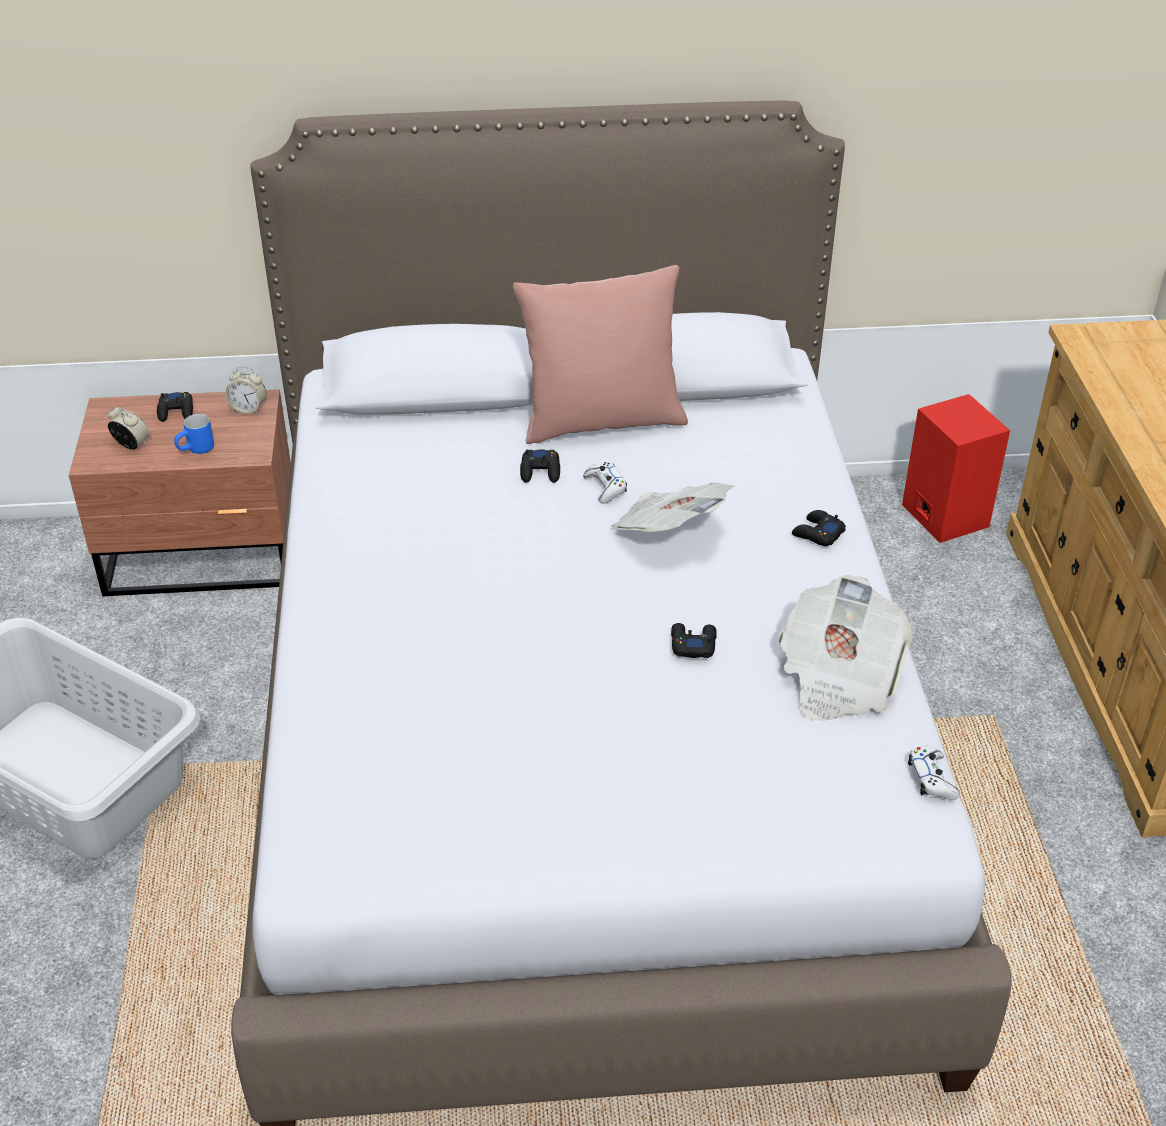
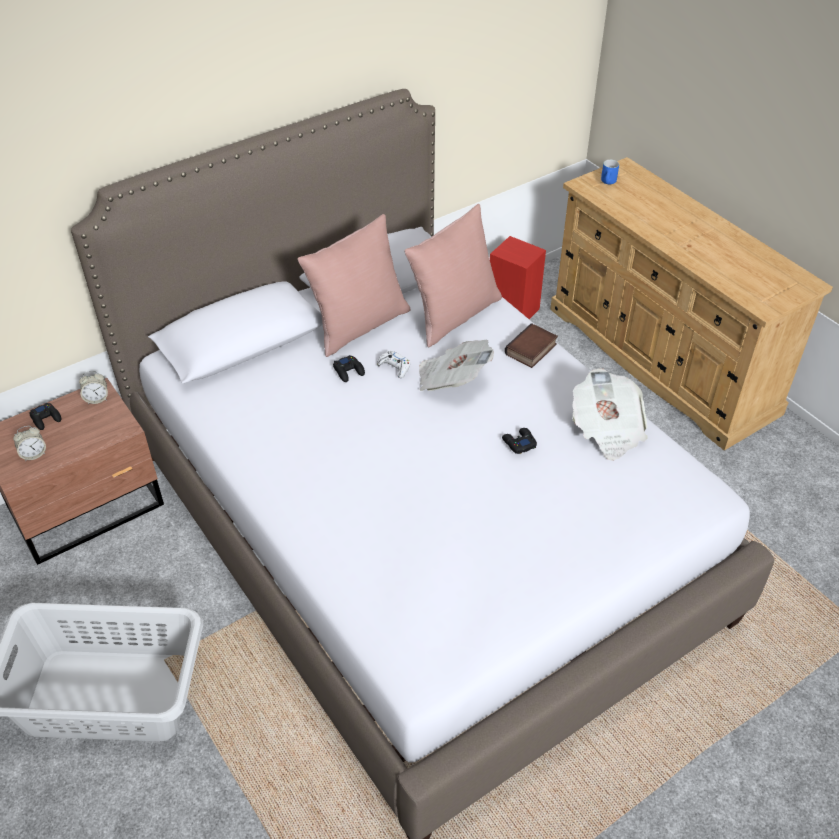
camera: 30 degrees left, 5 degrees up
alarm clock [108,406,150,450] -> alarm clock turned 150 degrees clockwise [13,426,46,461]
blue mug [174,414,214,454] -> blue mug moved to [601,160,619,184]
black game controller [792,510,846,546] -> book [505,323,558,368]
white game controller [908,746,960,800] -> none
none -> pink pillow [404,204,502,347]

